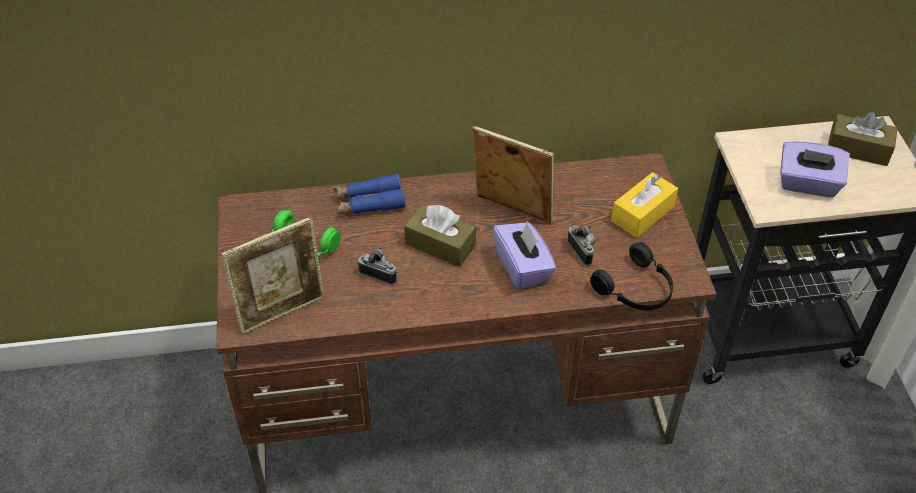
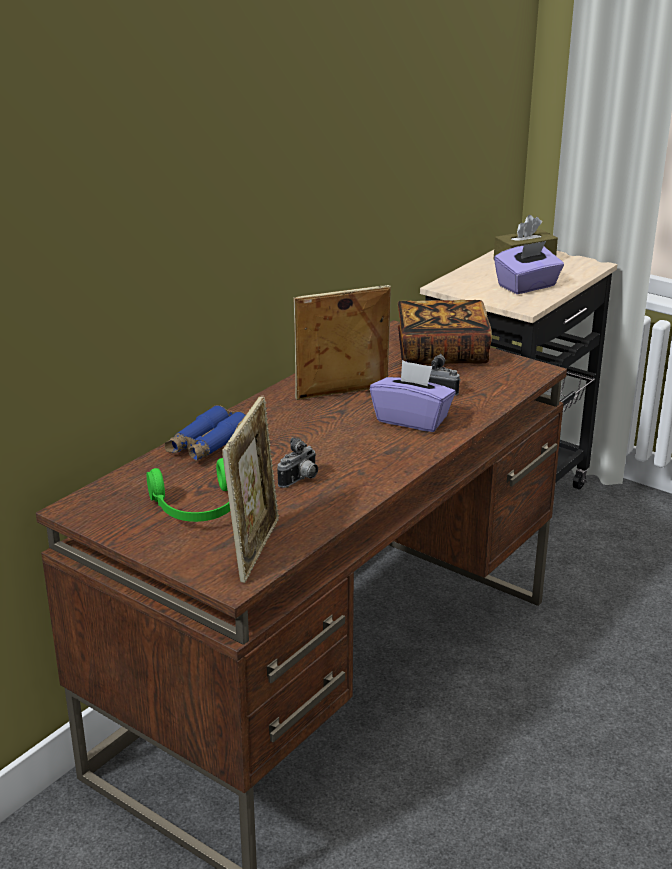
camera: 45 degrees left, 20 degrees down
camera [358,246,397,284] -> camera turned 150 degrees clockwise [277,437,318,488]
brown tissue box [404,205,476,267] -> none
black headphones [590,242,673,310] -> none
yellow tissue box [611,172,678,238] -> book [398,300,492,365]

